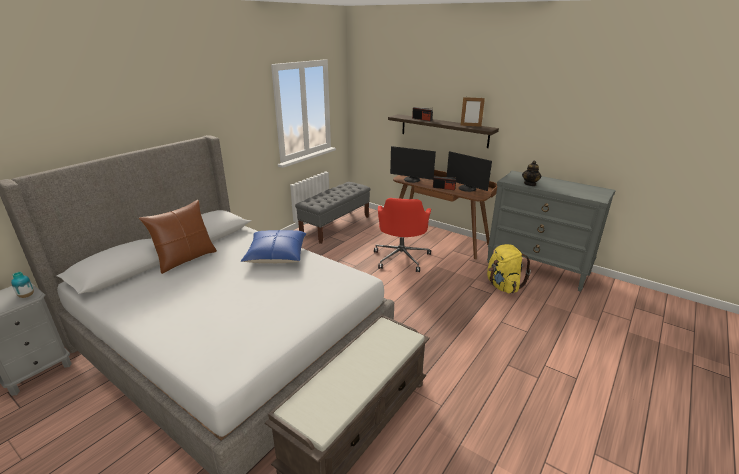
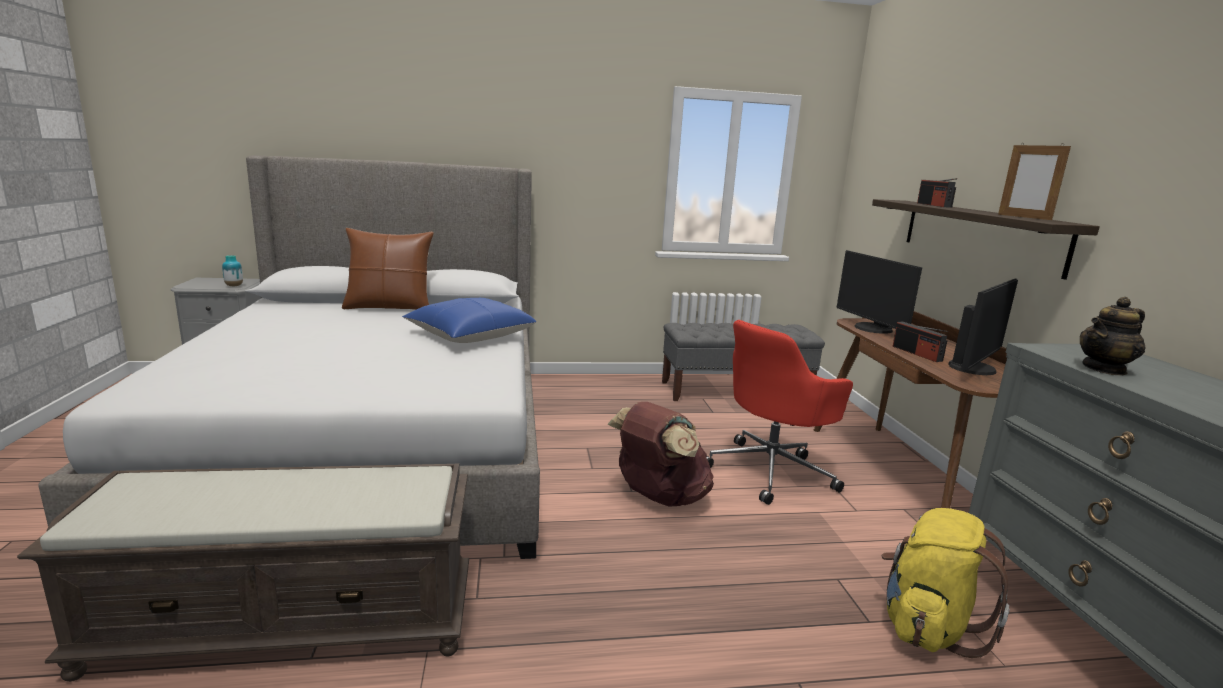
camera: 45 degrees right, 10 degrees down
monitor [447,151,492,192] -> monitor turned 135 degrees counterclockwise [948,279,1018,375]
none -> brown backpack [607,402,714,507]

